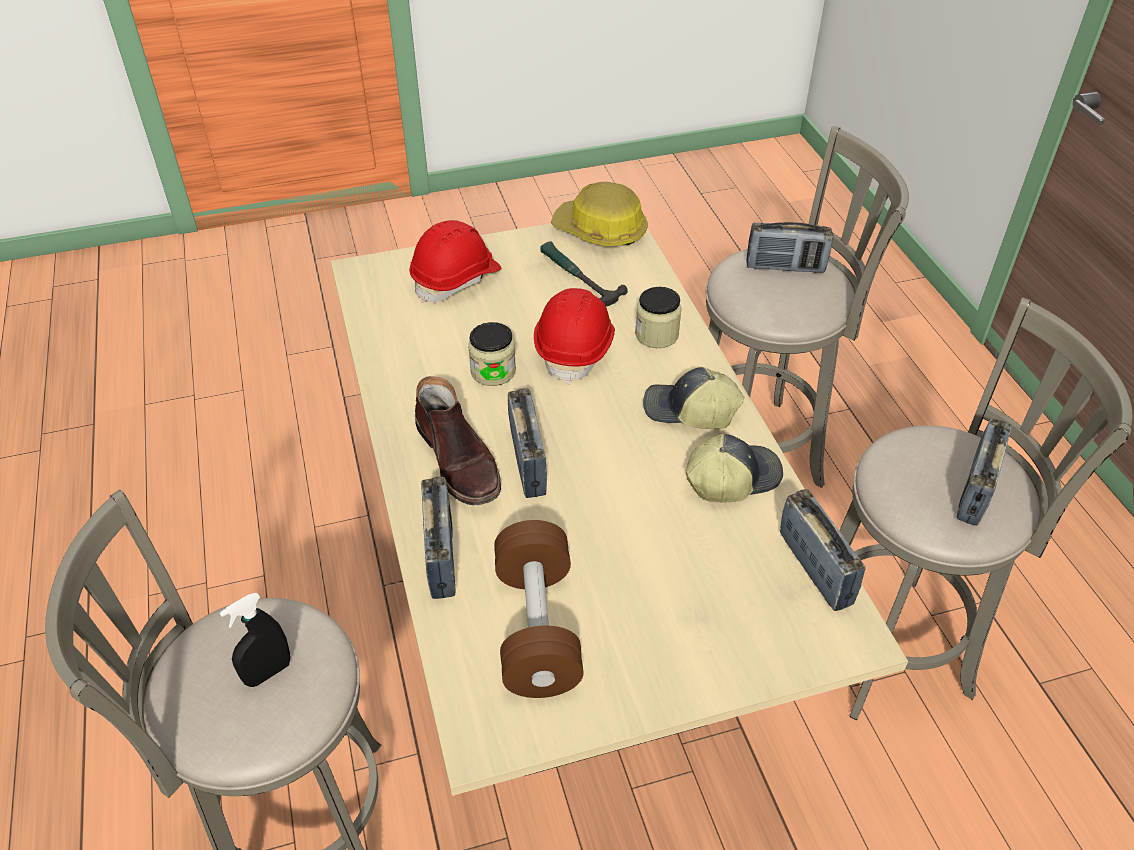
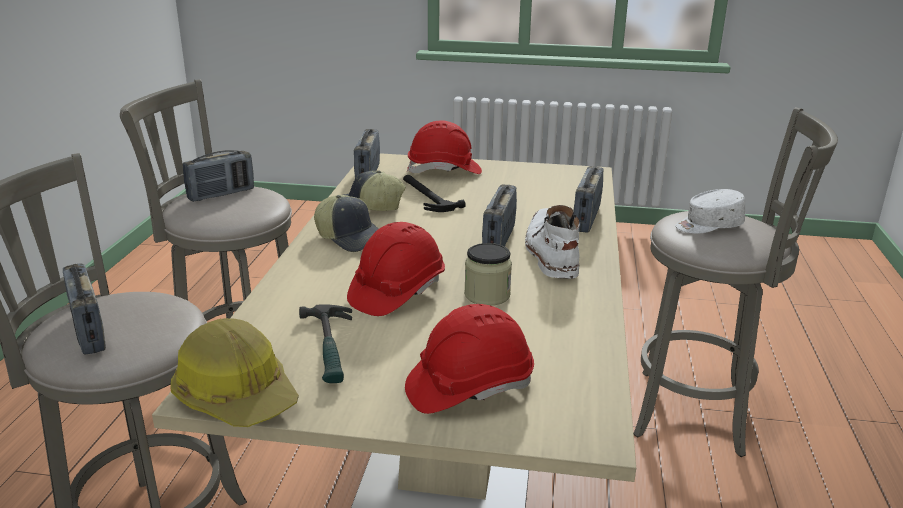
camera: 155 degrees left, 20 degrees down
black spray bottle [220,593,290,687] -> white cap [675,189,745,234]
brown boot [415,376,501,505] -> white boot [525,205,579,279]
brown dumbbell [494,520,584,698] -> none
jar [635,287,682,348] -> none
radio [746,222,833,273] -> radio turned 150 degrees counterclockwise [63,264,106,355]
none -> hammer [403,175,466,212]
none -> red hard hat [407,120,482,174]

